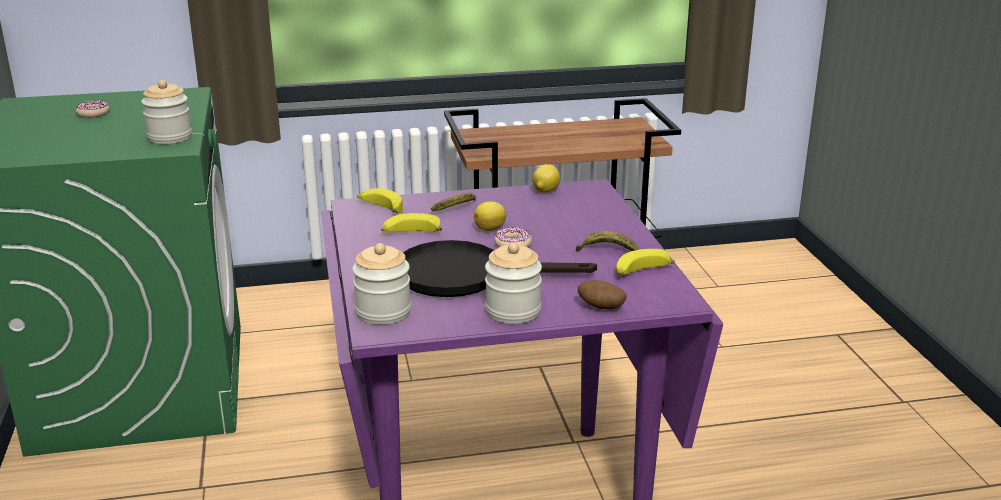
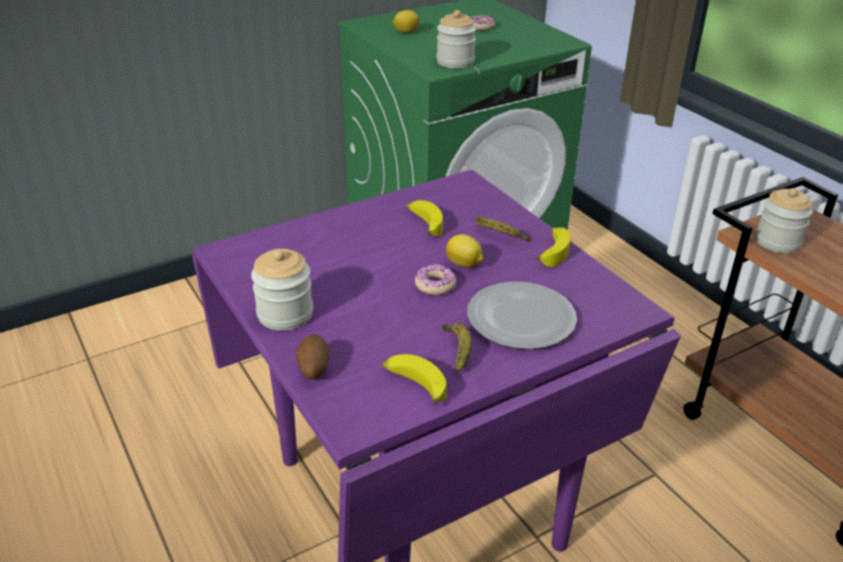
camera: 70 degrees right, 10 degrees up
jar [352,243,411,325] -> jar moved to [755,188,813,253]
banana [357,188,403,213] -> banana moved to [536,227,570,267]
black frying pan [403,240,597,297] -> none
lemon [532,164,560,193] -> lemon moved to [392,10,419,33]
none -> plate [467,281,577,349]

